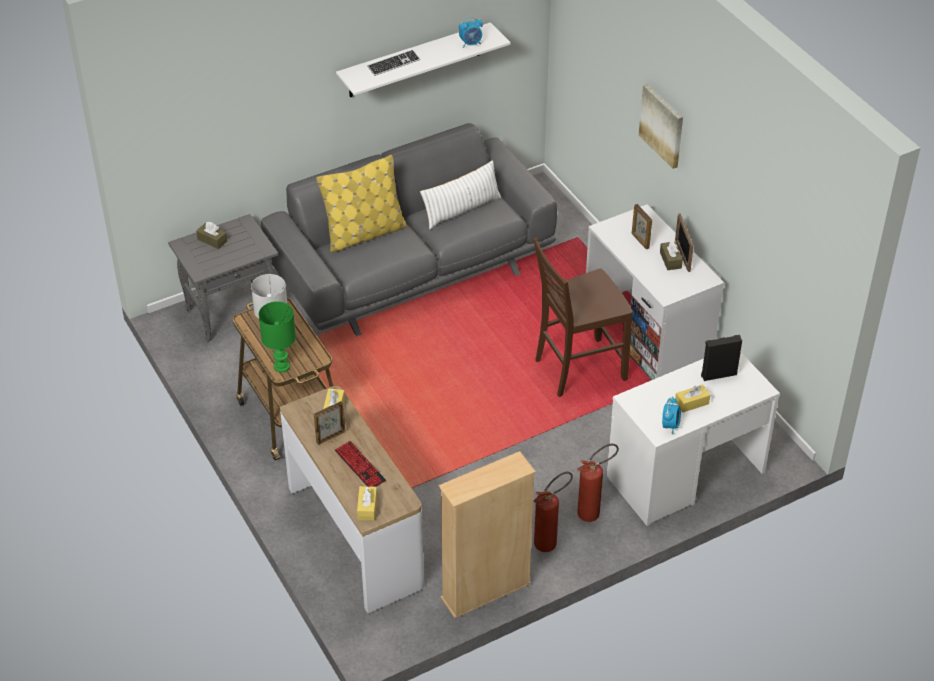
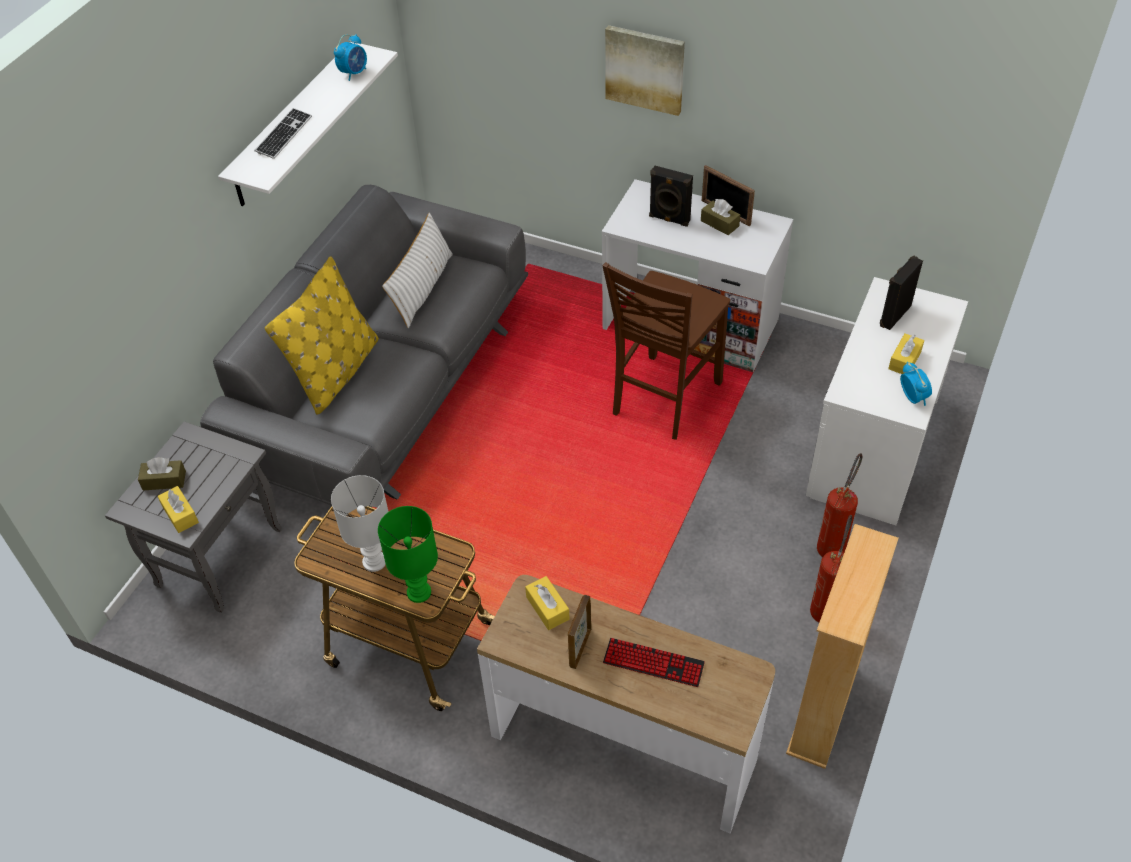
camera: 35 degrees left, 5 degrees up
yellow tissue box [357,486,377,520] -> yellow tissue box moved to [158,486,199,533]
picture frame [632,204,652,249] -> black speaker [649,166,693,227]

